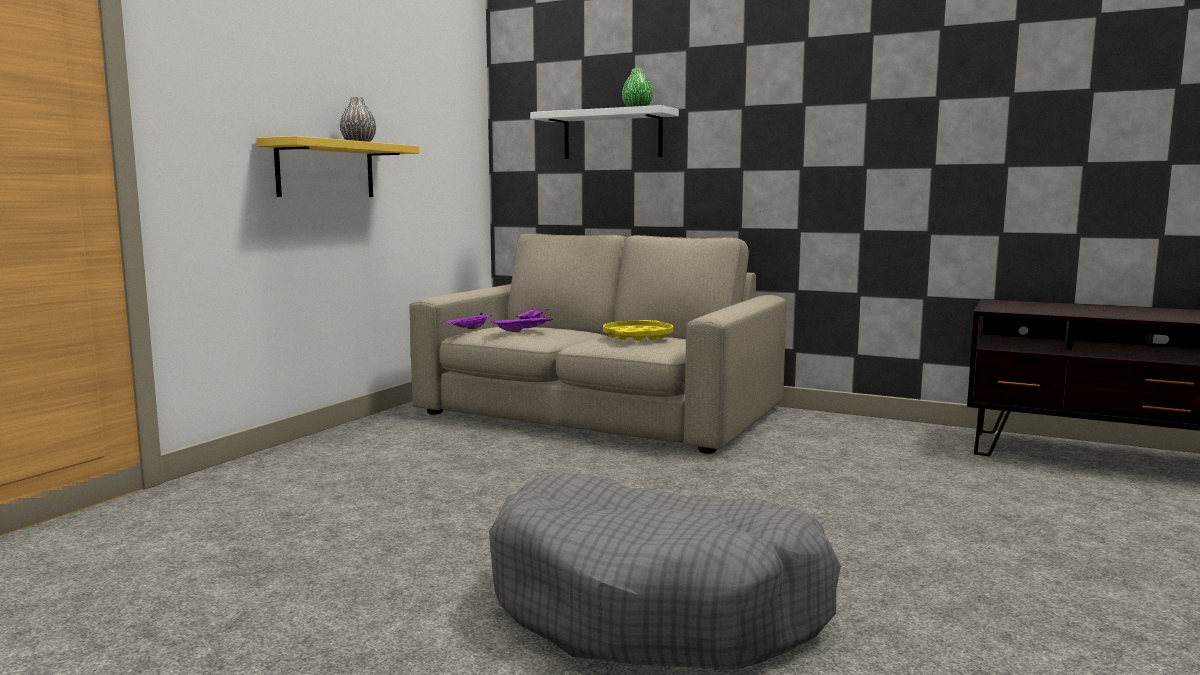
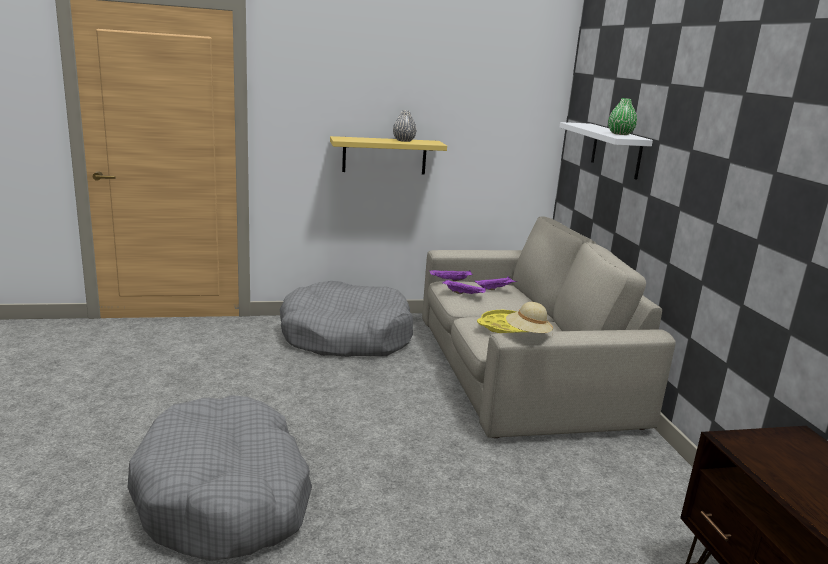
camera: 50 degrees right, 10 degrees up
none -> grey dog bed [280,281,413,357]
none -> beige hat [506,302,553,333]

